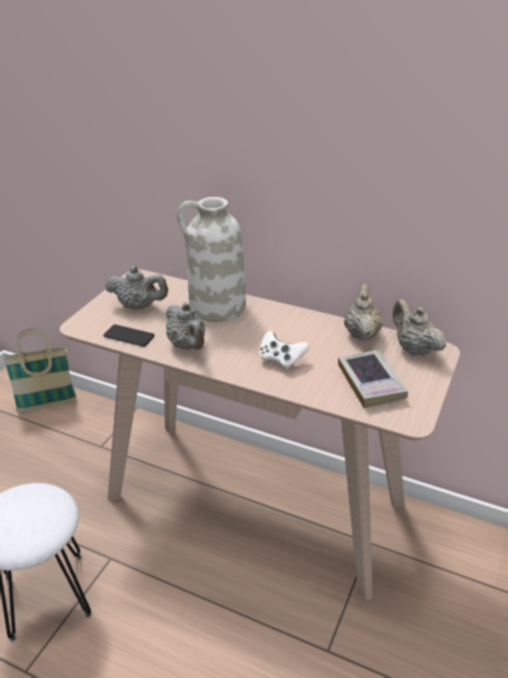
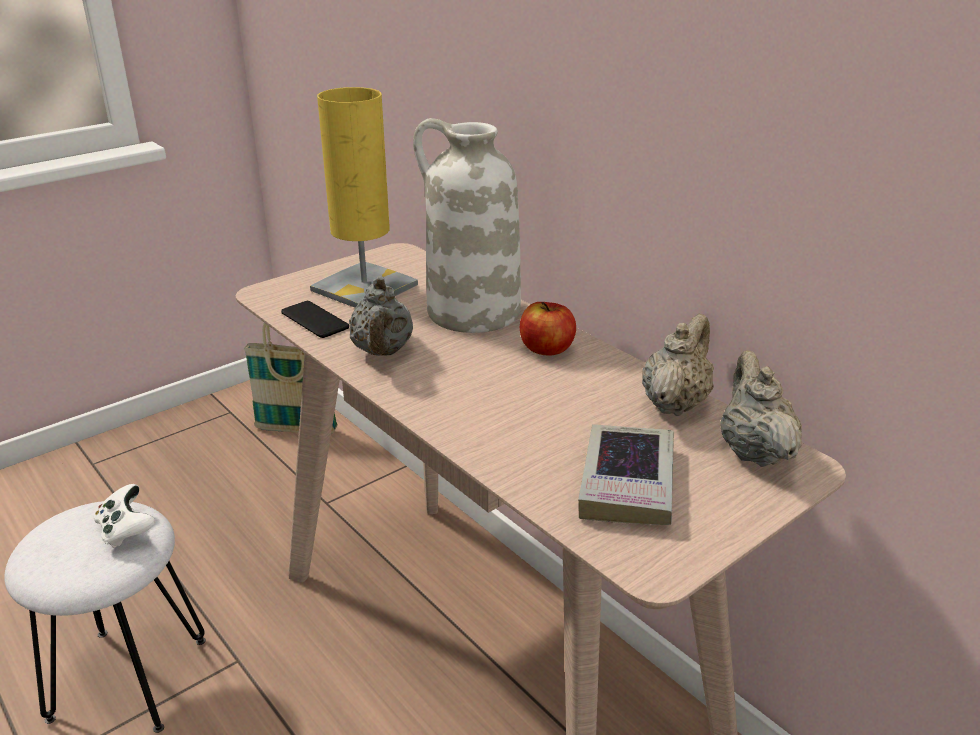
camera: 25 degrees right, 5 degrees down
grey teapot [105,266,168,310] -> yellow table lamp [310,87,418,308]
white game controller [259,331,309,370] -> white game controller moved to [94,484,155,548]
none -> apple [520,302,576,355]

